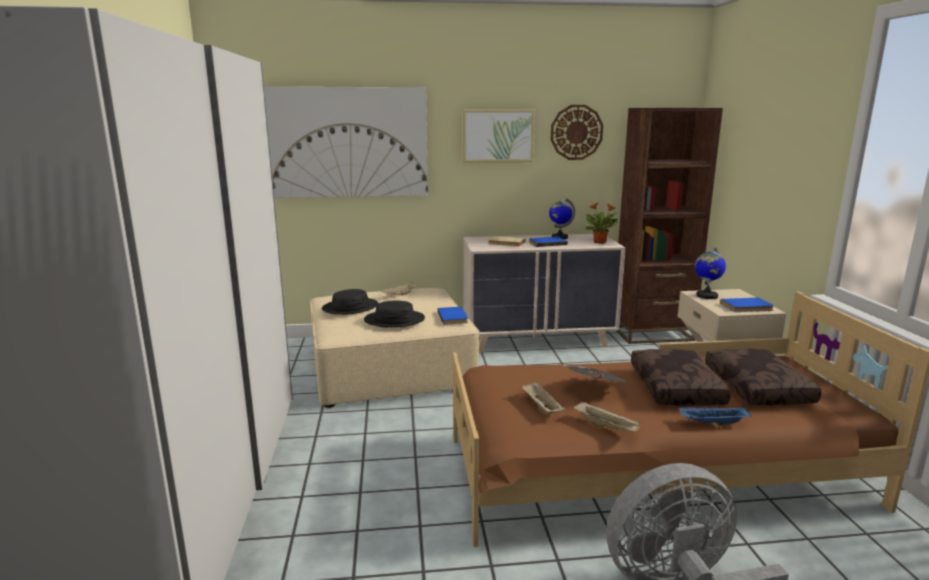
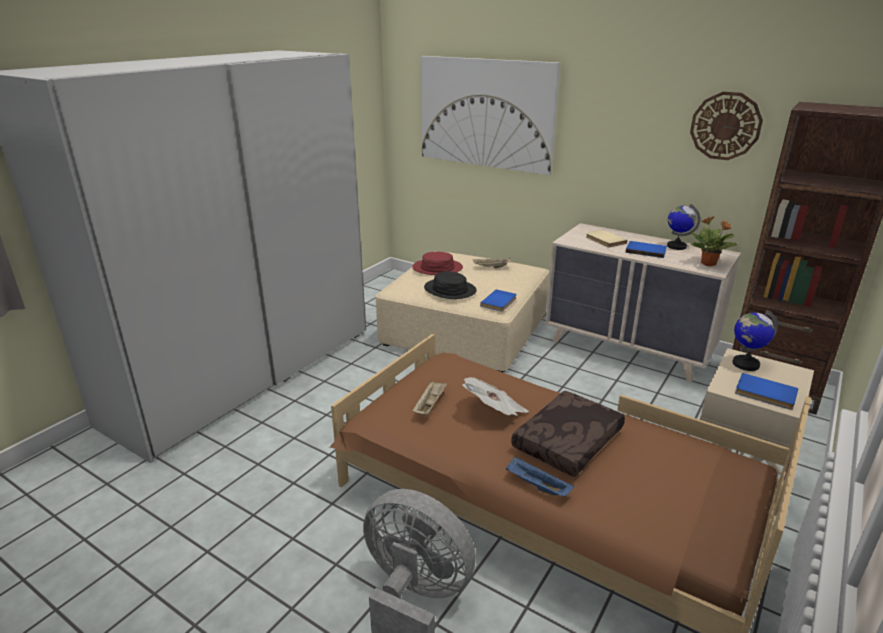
camera: 40 degrees right, 10 degrees up
black hat [322,289,379,315] -> red hat [412,252,463,275]
picture [462,109,535,163] -> none
beige tray [574,402,641,432] -> none
brown pillow [705,349,821,406] -> none

